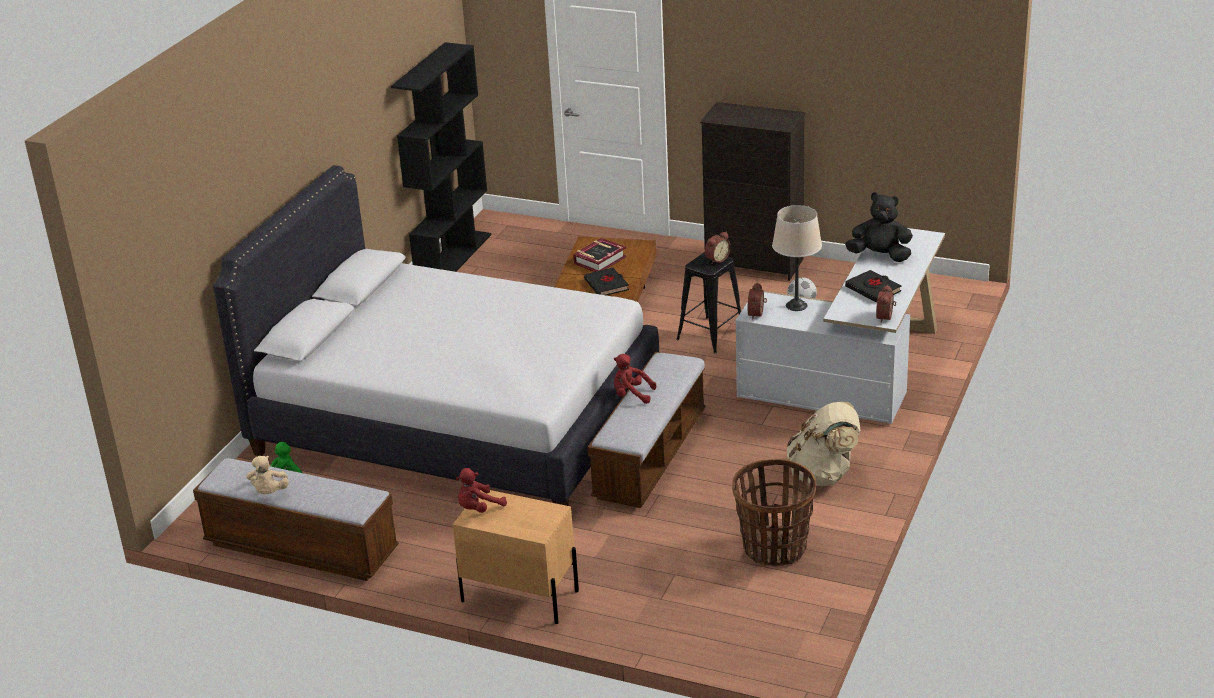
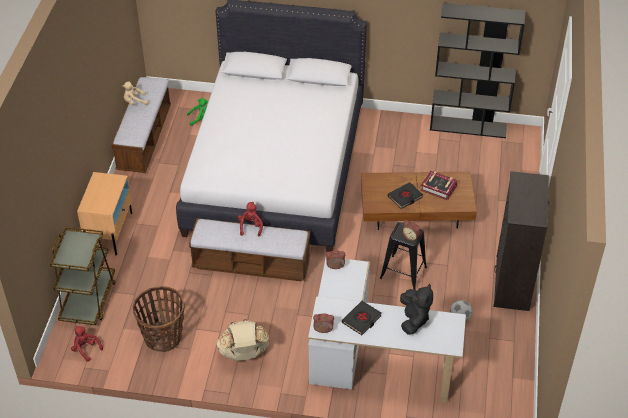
camera: 75 degrees right, 15 degrees up
red plush toy [456,468,507,513] -> red plush toy moved to [71,326,103,362]
beige table lamp [772,205,822,311] -> none
none -> brown cart [50,227,116,325]

